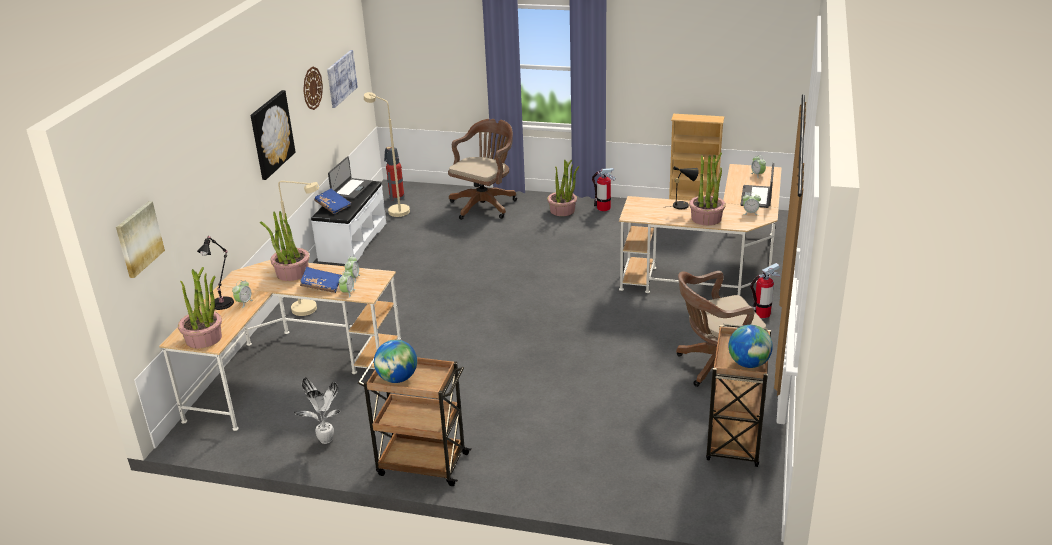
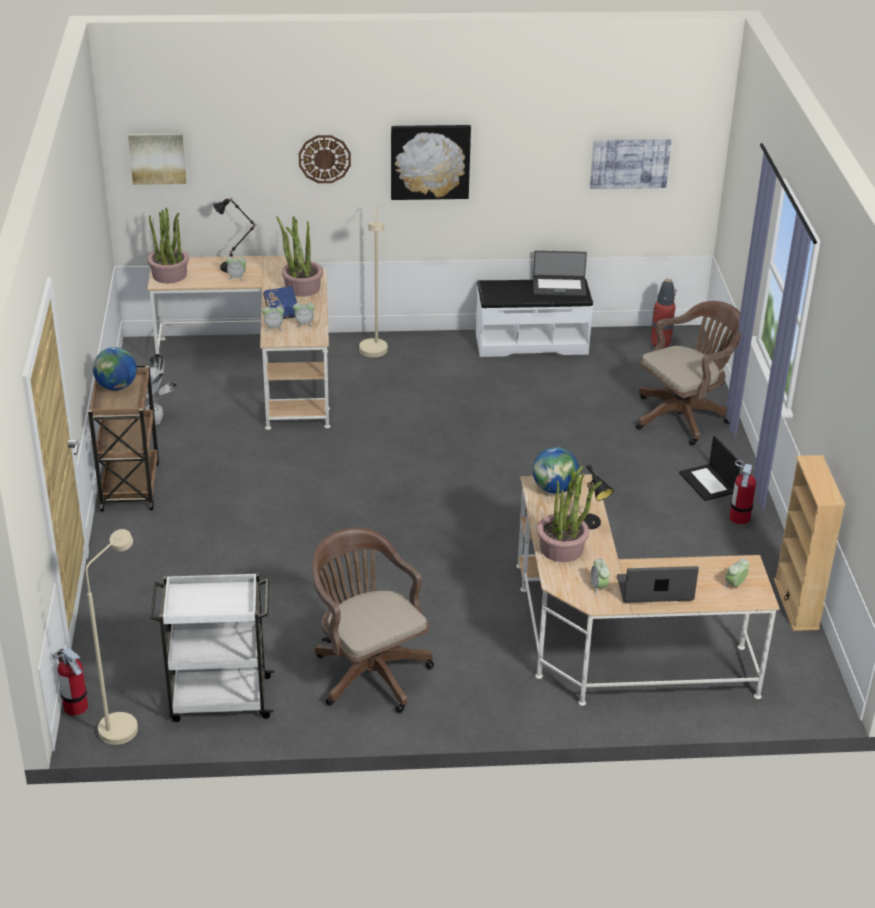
camera: 70 degrees right, 5 degrees up
wall clock [303,66,323,110] -> wall clock moved to [299,135,351,183]
blue book [314,189,351,214] -> none
beige floor lamp [364,92,410,217] -> beige floor lamp moved to [85,529,138,745]
brown office chair [448,119,517,220] -> brown office chair turned 45 degrees counterclockwise [636,301,741,446]
potted plant [547,160,579,216] -> laptop [679,436,741,501]
brown cart [706,324,771,467] -> white cart [150,573,274,722]
globe [728,325,773,368] -> globe moved to [533,447,579,494]
fire extinguisher [750,263,780,318] -> fire extinguisher moved to [53,648,88,716]

